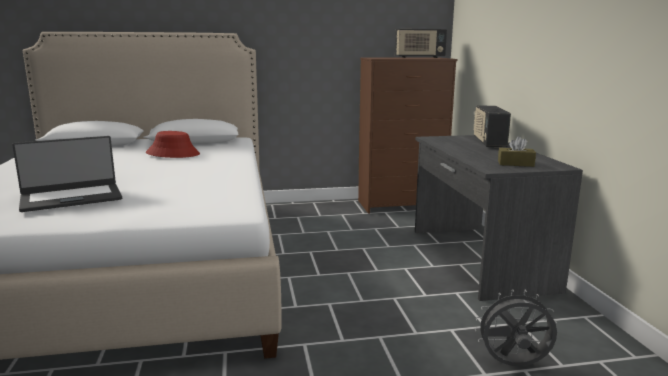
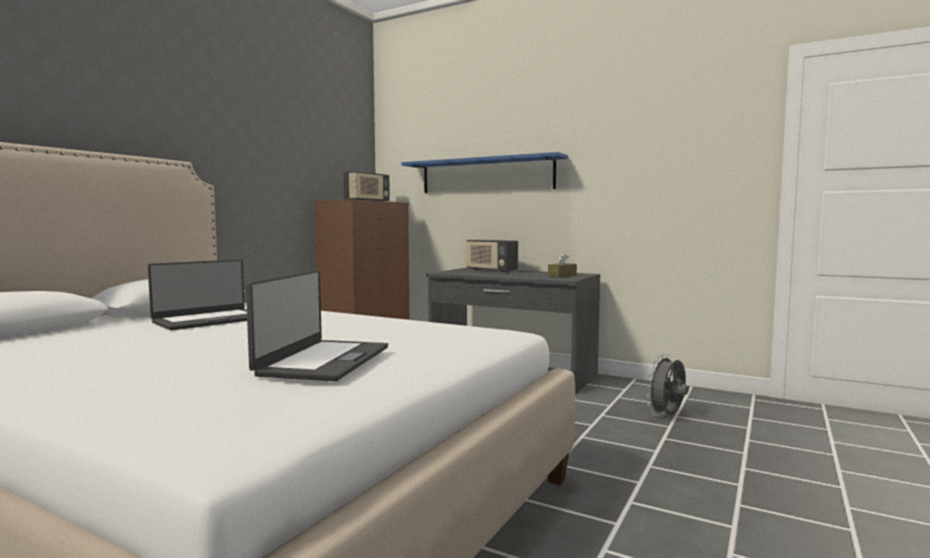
camera: 50 degrees left, 10 degrees down
red hat [146,131,200,158] -> laptop [148,259,247,330]
none -> blue shelf [402,152,568,193]

